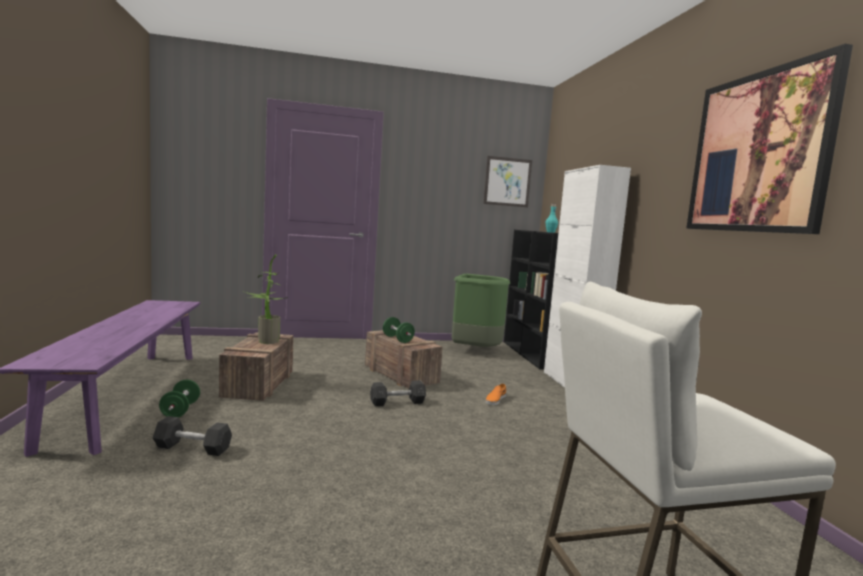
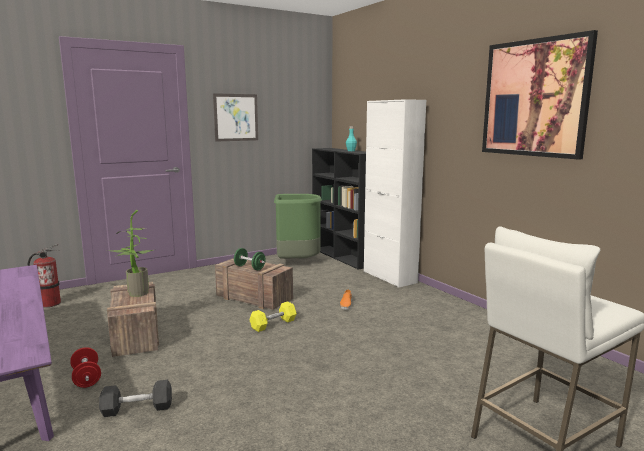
camera: 20 degrees left, 5 degrees up
green dumbbell [159,380,200,417] -> red dumbbell [70,347,101,388]
grey dumbbell [370,380,426,406] -> yellow dumbbell [250,301,297,332]
picture [483,156,532,207] -> picture moved to [213,93,258,142]
none -> fire extinguisher [27,244,61,308]

